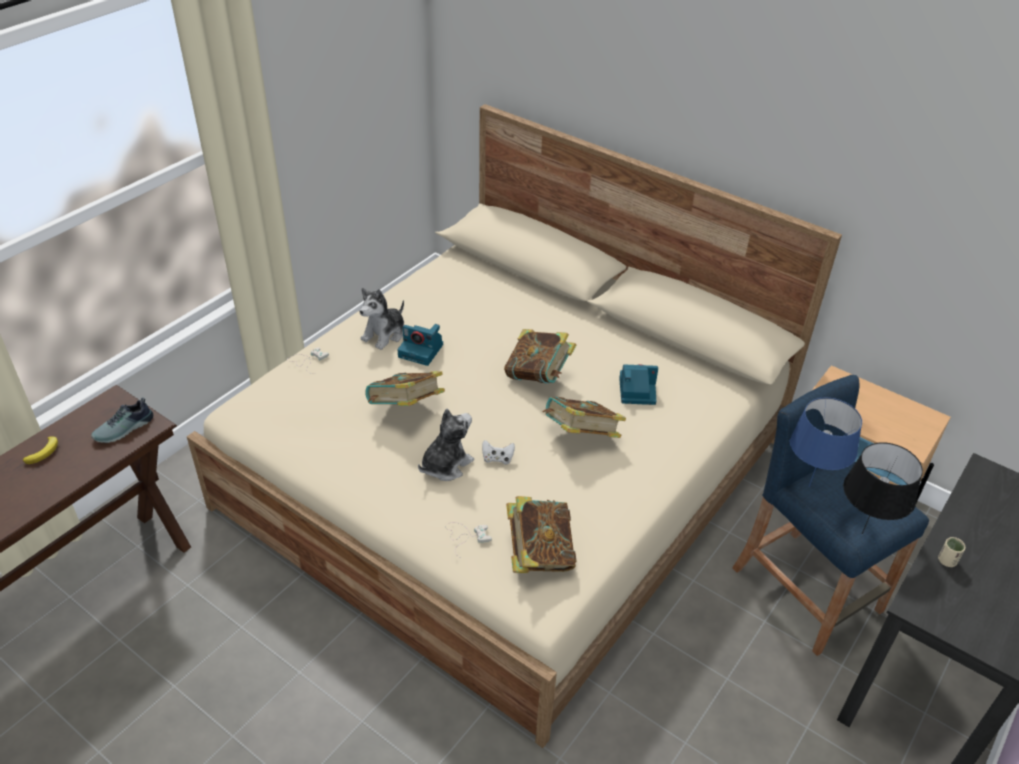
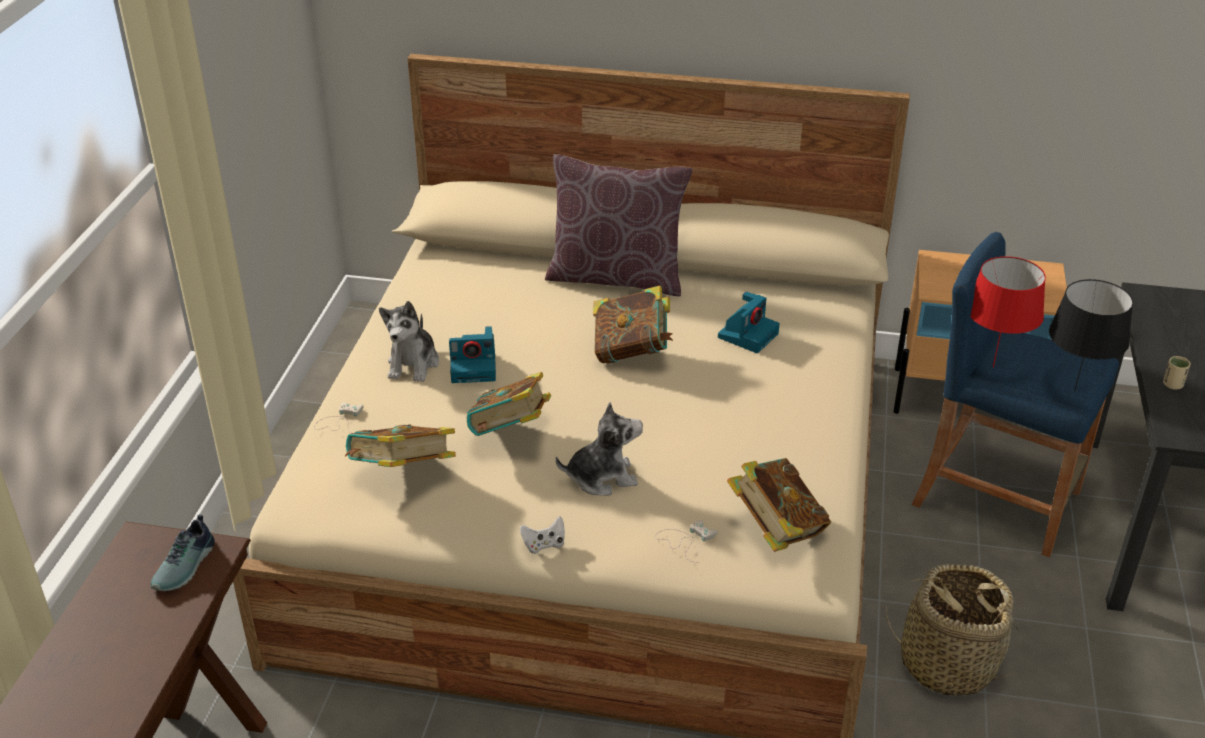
camera: 25 degrees left, 5 degrees down
banana [23,436,58,464] -> none
plush toy [418,409,474,481] -> plush toy turned 60 degrees clockwise [555,402,643,496]
white game controller [482,440,515,465] -> white game controller moved to [520,516,565,554]
book [543,397,626,438] -> book moved to [345,424,456,467]
camera [619,364,658,405] -> camera turned 150 degrees clockwise [718,292,780,353]
blue table lamp [789,398,862,487] -> red table lamp [970,256,1046,367]
none -> brown pillow [545,154,693,296]
none -> basket [886,564,1020,696]

